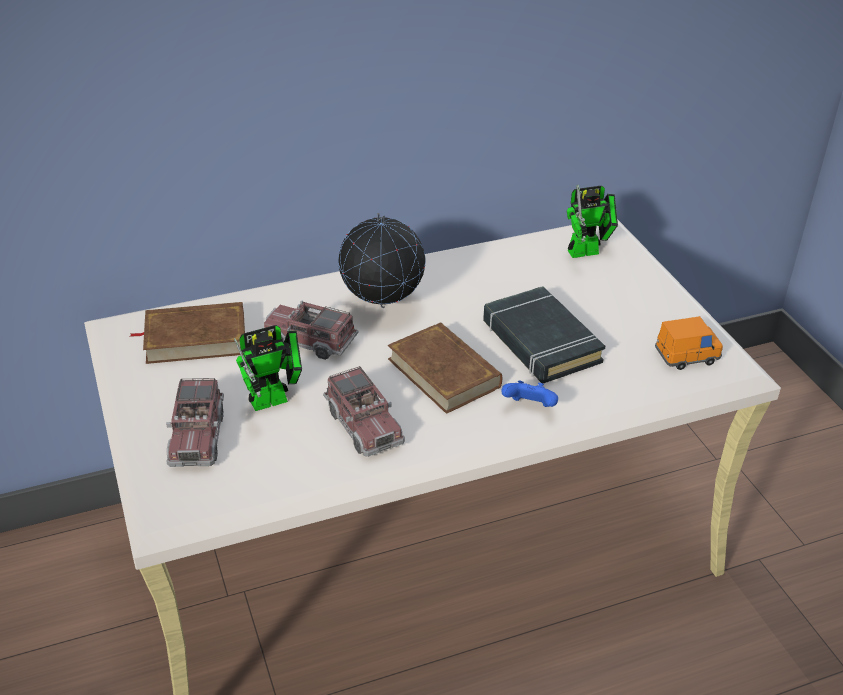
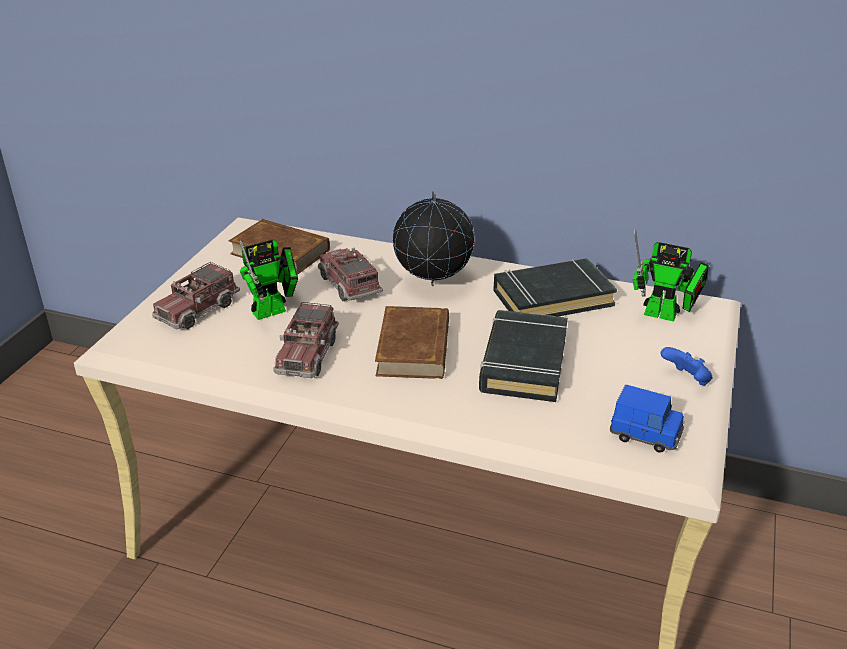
camera: 40 degrees right, 5 degrees down
toy robot [234,325,302,411] -> toy robot turned 45 degrees counterclockwise [239,240,298,320]
blue game controller [501,381,558,407] -> blue game controller moved to [661,347,713,386]
orange toy car [655,316,723,370] -> blue toy car [610,385,685,453]
none -> black book [493,258,617,317]

